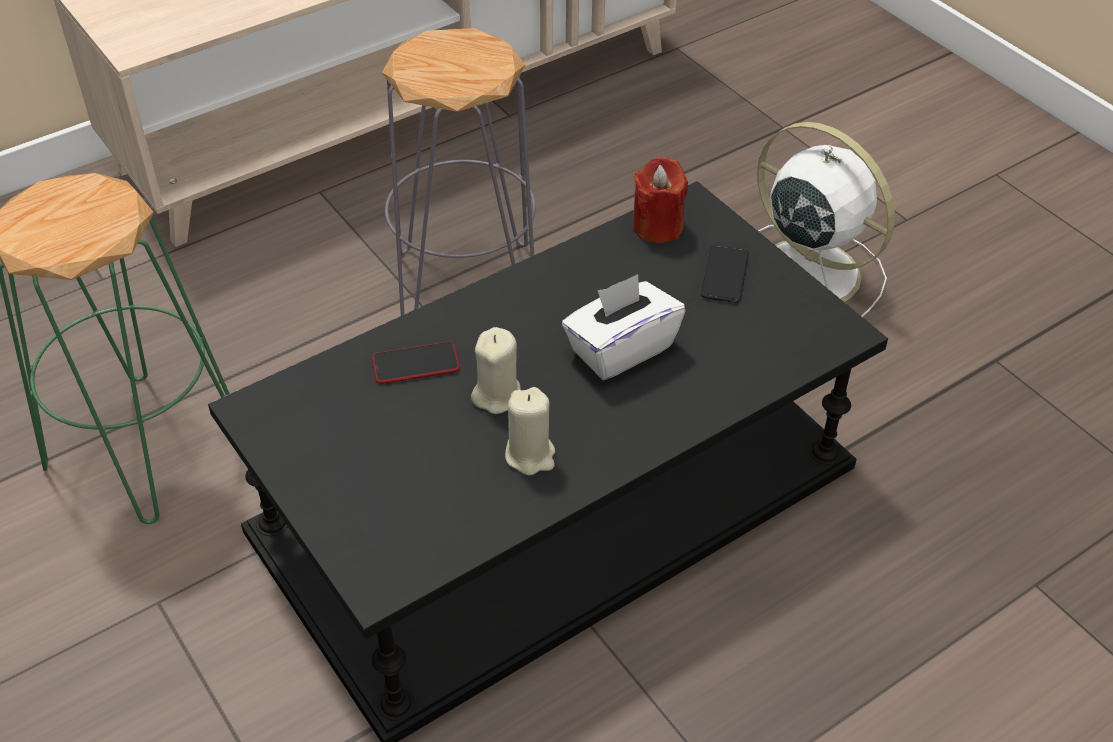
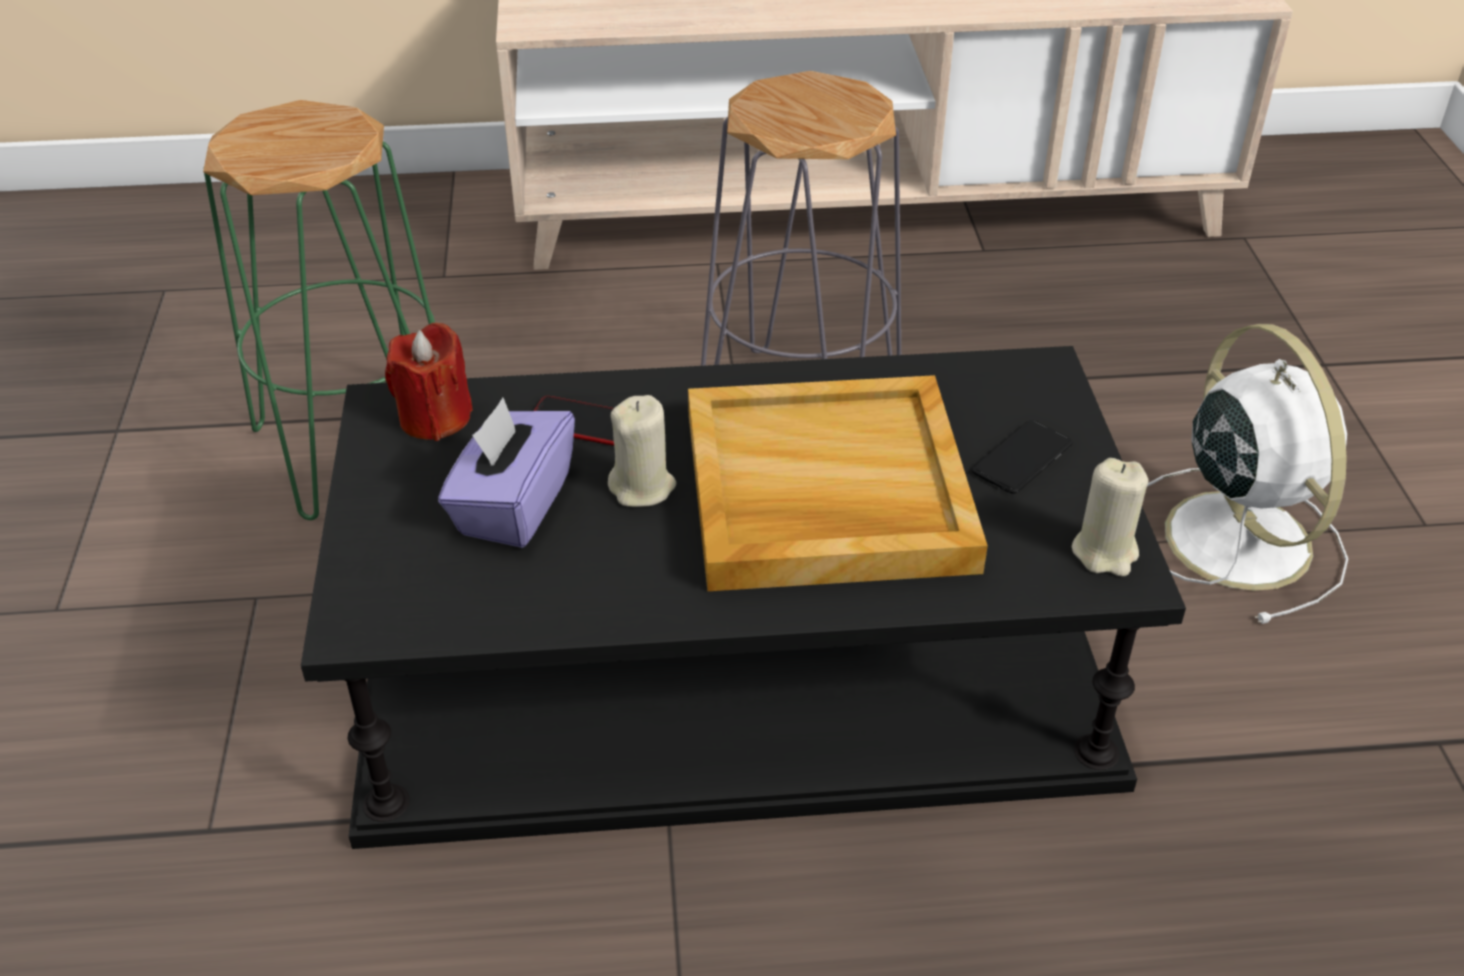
camera: 30 degrees right, 5 degrees down
beige candle [505,387,555,475] -> beige candle moved to [1072,458,1148,576]
white tissue box [562,274,685,380] -> beige tray [688,375,988,591]
red candle [633,157,688,243] -> red candle moved to [385,323,473,441]
none -> purple tissue box [438,398,575,548]

